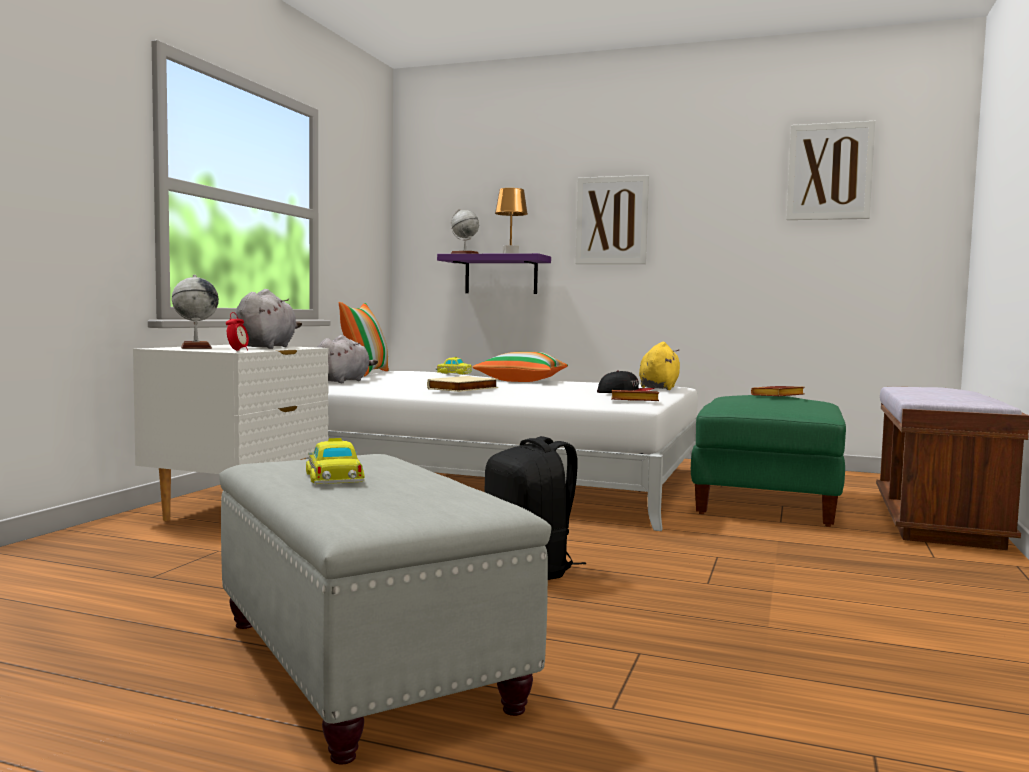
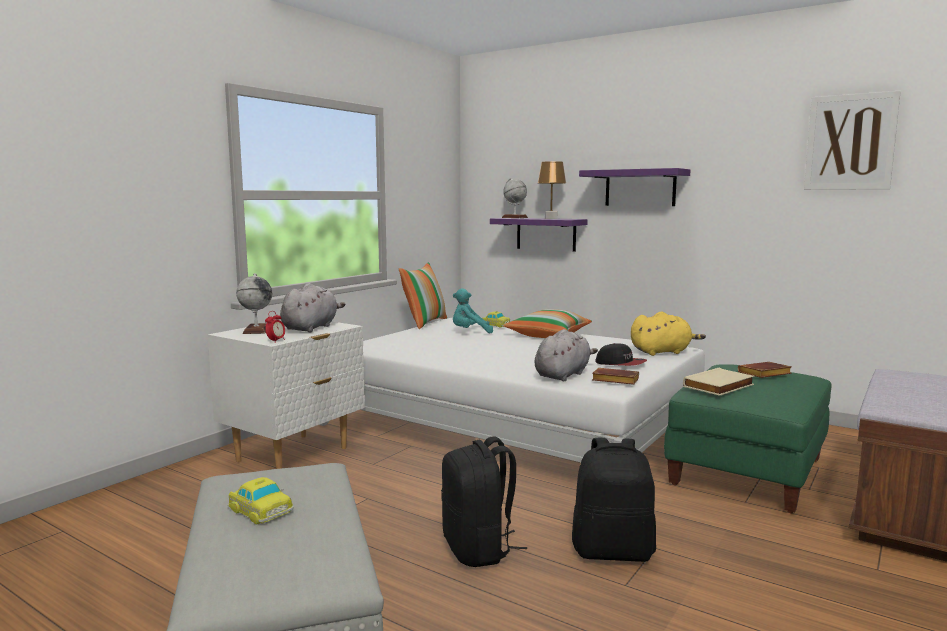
camera: 15 degrees right, 5 degrees up
toy car [306,438,365,484] -> toy car turned 135 degrees clockwise [227,477,294,525]
grey plush toy [318,335,378,383] -> grey plush toy moved to [535,329,598,381]
beige book [427,376,498,392] -> beige book moved to [683,368,754,396]
picture [575,175,649,264] -> purple shelf [579,168,690,206]
yellow plush toy [639,342,680,390] -> yellow plush toy turned 45 degrees clockwise [631,312,706,356]
none -> turquoise plush toy [453,288,493,333]
none -> black backpack [572,438,656,562]

